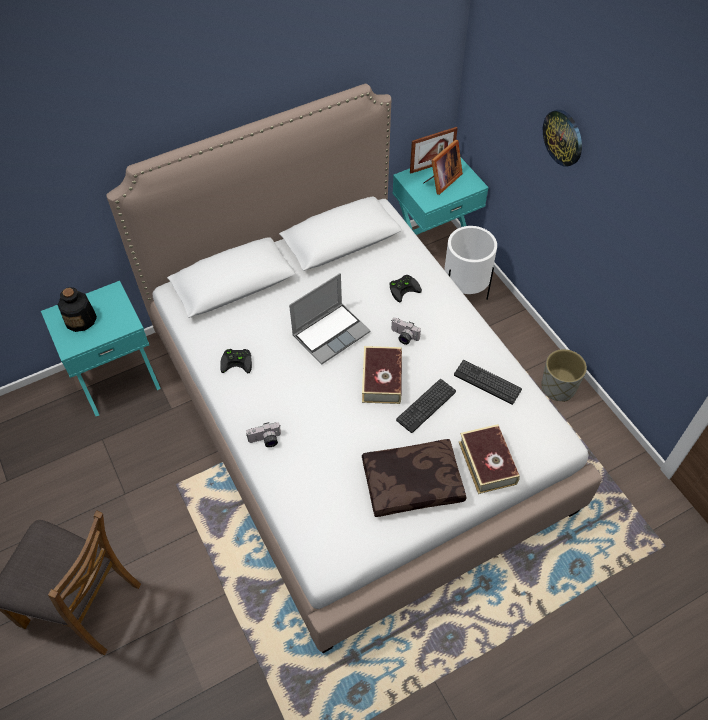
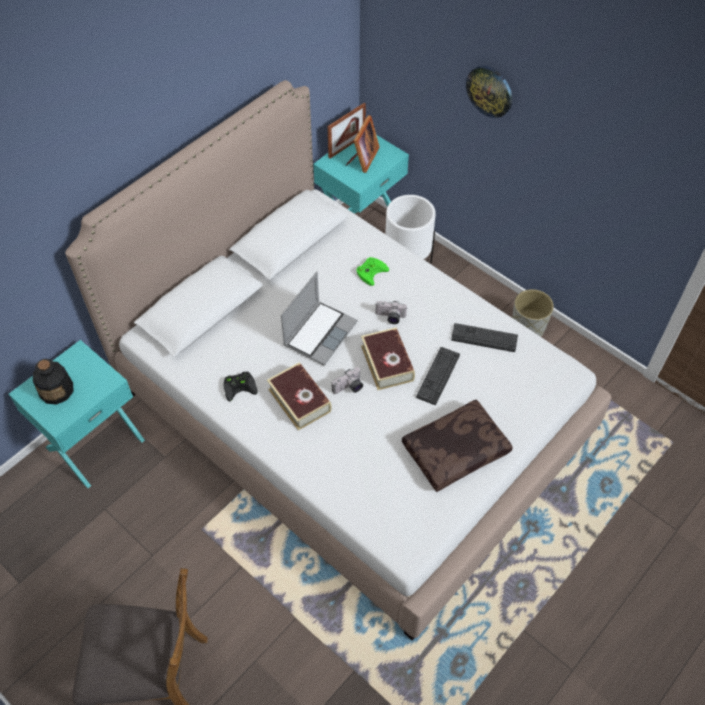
camera: 20 degrees left, 0 degrees up
camera [246,422,281,447] -> camera moved to [331,367,363,394]
black game controller [389,275,422,302] -> green game controller [356,257,389,286]
book [459,424,520,494] -> book moved to [267,362,332,431]

